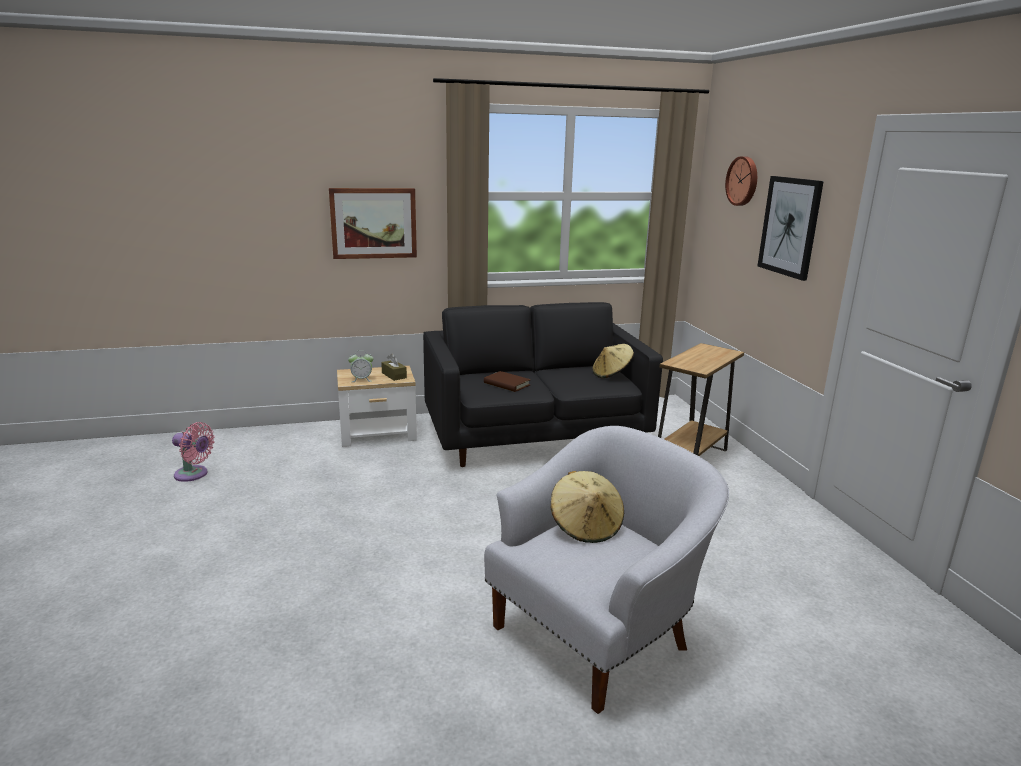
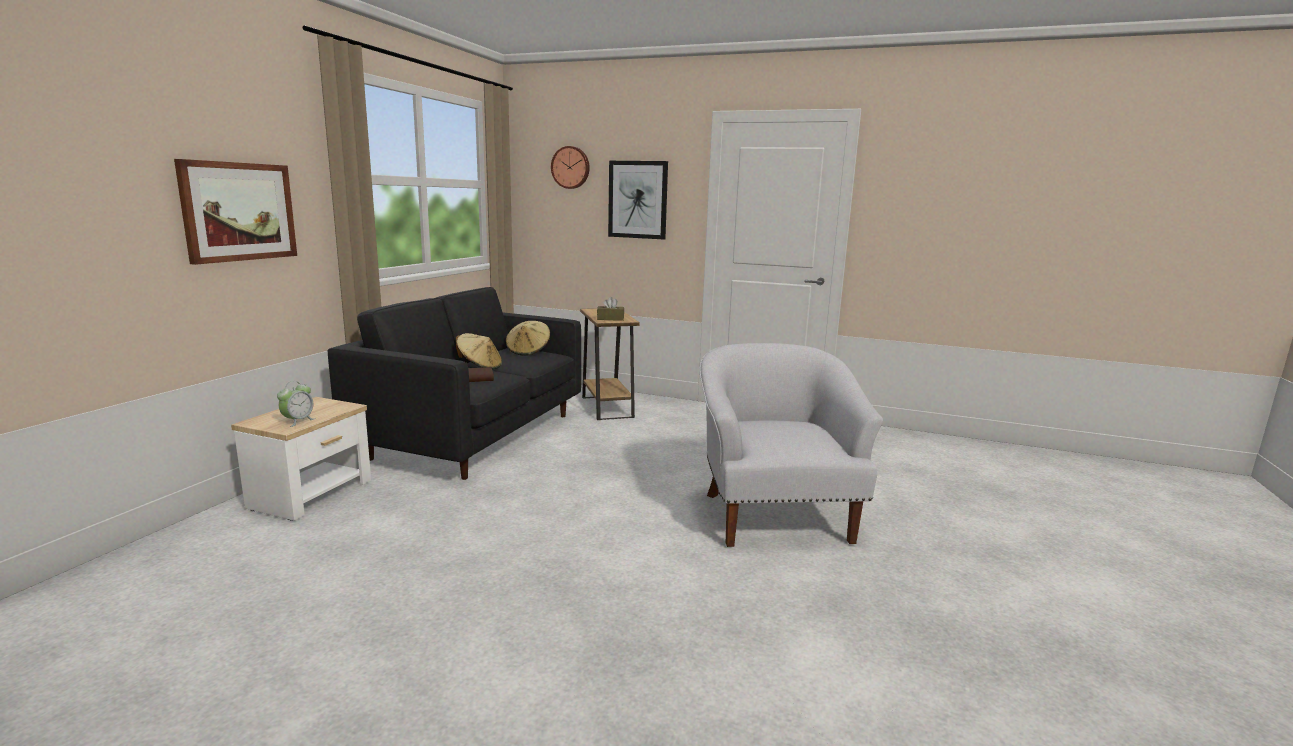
camera: 55 degrees left, 5 degrees down
pink fan [172,422,215,482] -> none
brown tissue box [381,354,407,381] -> brown tissue box moved to [597,297,624,321]
beige hat [551,471,624,543] -> beige hat moved to [456,333,502,370]

